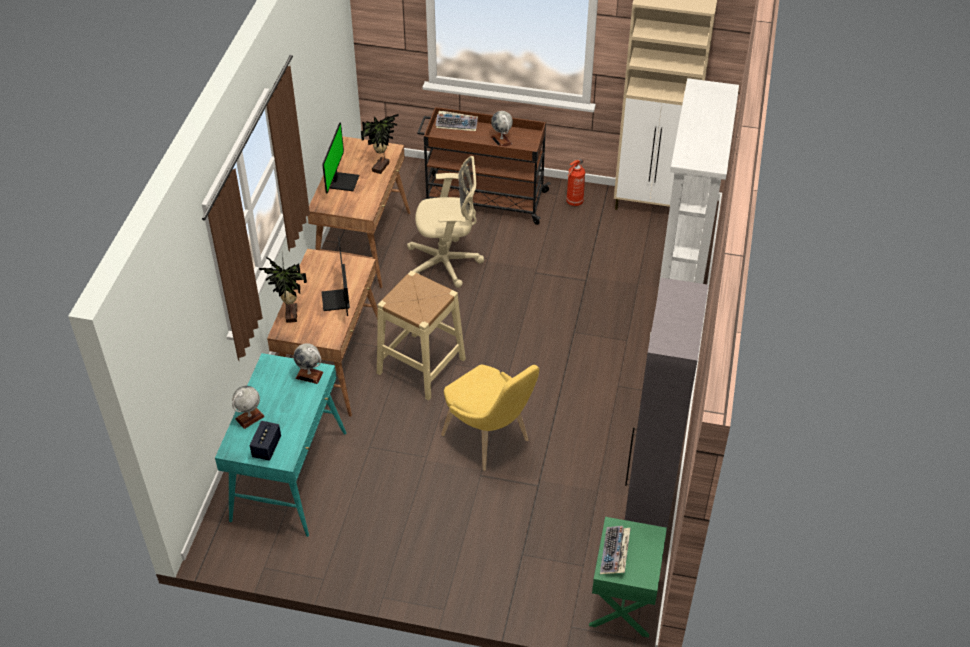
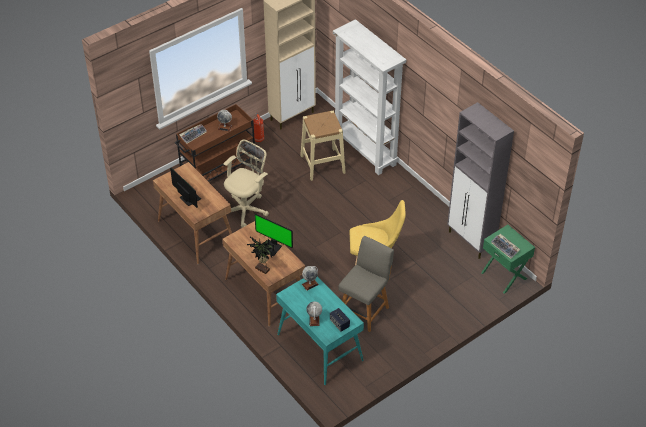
camera: 50 degrees left, 0 degrees up
potted plant [361,114,399,174] -> none
beige stool [377,271,466,400] -> beige stool moved to [300,111,346,181]
none -> grey chair [338,236,394,332]

